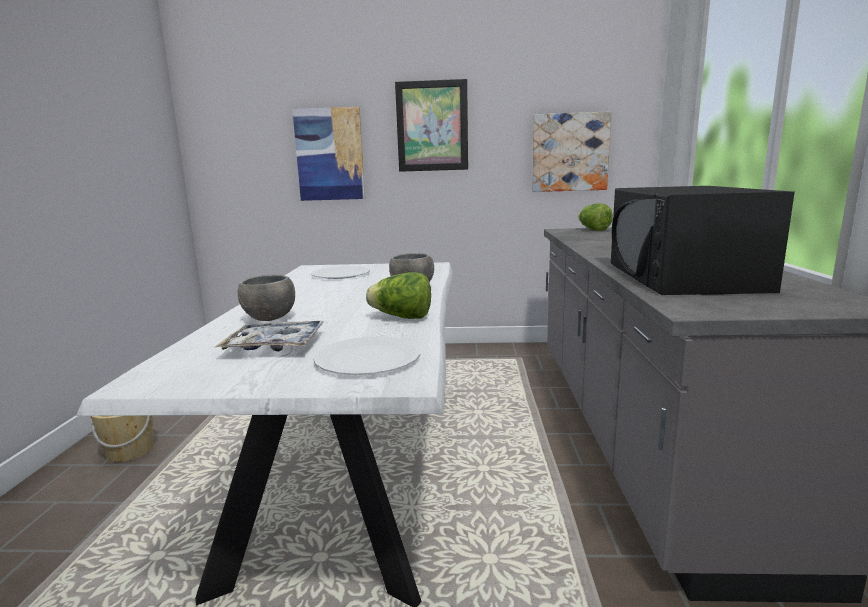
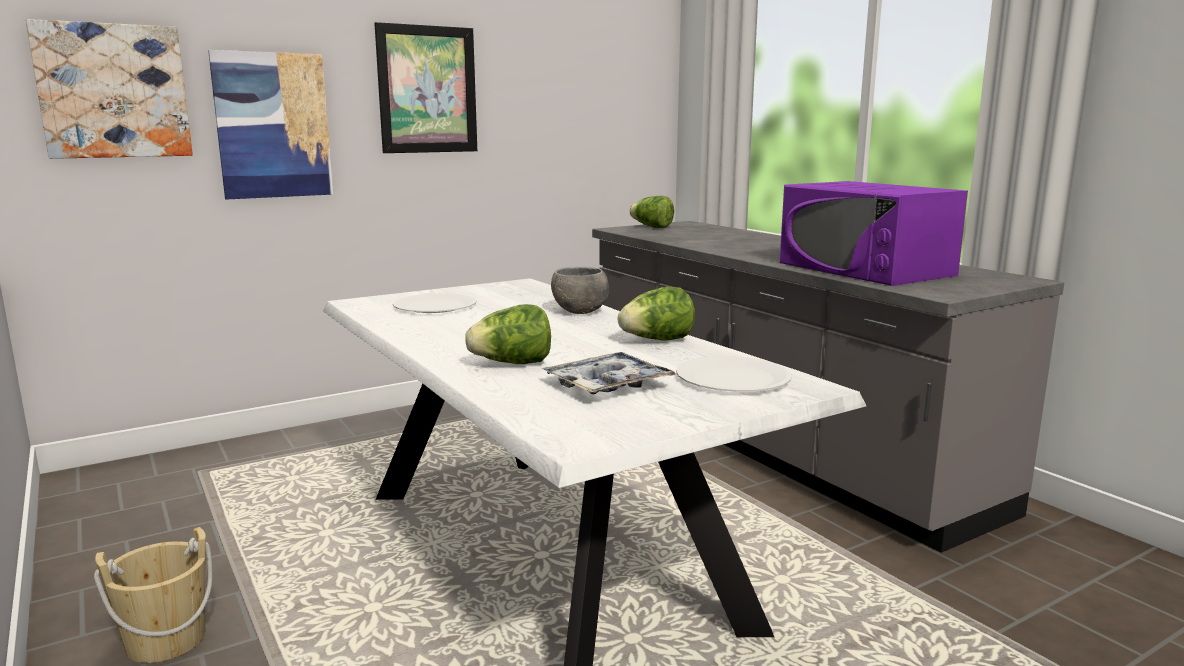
camera: 35 degrees left, 0 degrees up
grey bowl [238,274,295,321] -> lettuce [465,304,551,364]
picture [532,111,611,192] -> picture moved to [26,19,193,159]
black microwave [611,186,795,295] -> purple microwave [780,181,968,286]

